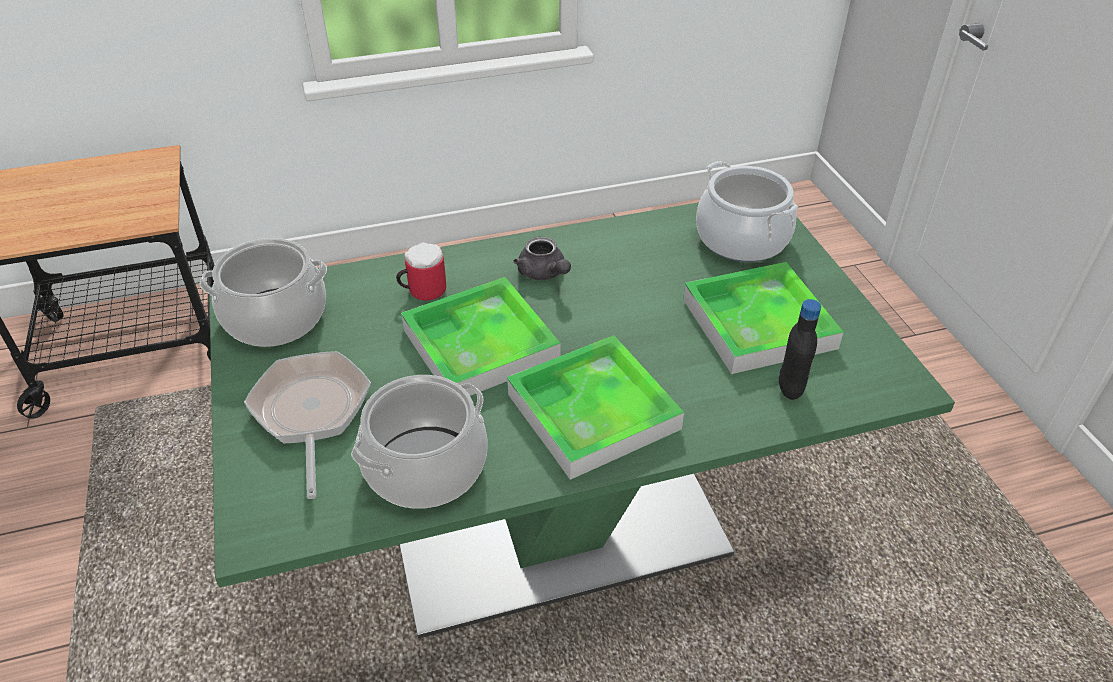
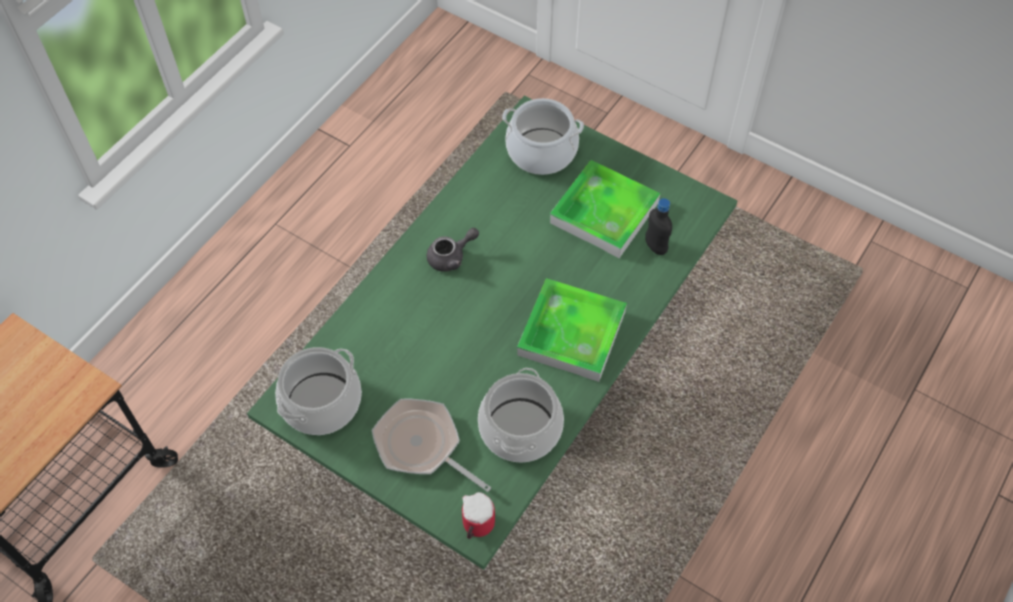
camera: 40 degrees left, 15 degrees up
mug [396,242,446,300] -> mug moved to [462,492,495,539]
tray [401,277,560,396] -> none
grey teapot [514,237,571,280] -> grey teapot turned 45 degrees counterclockwise [427,228,479,272]

